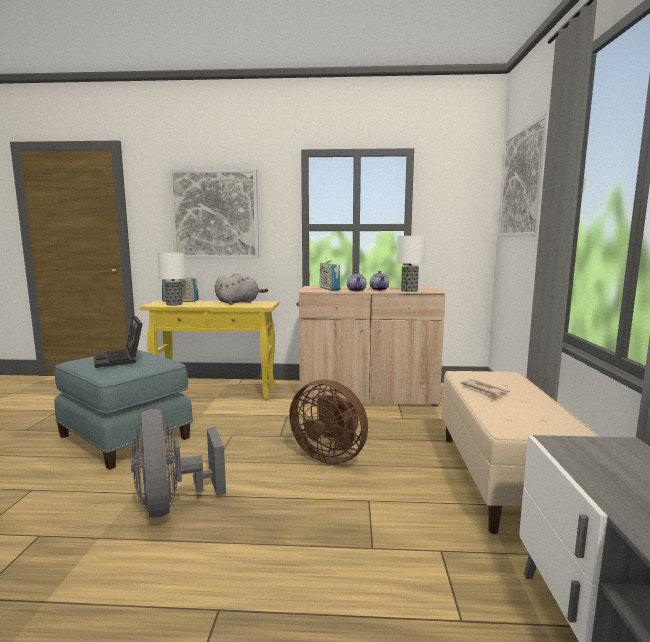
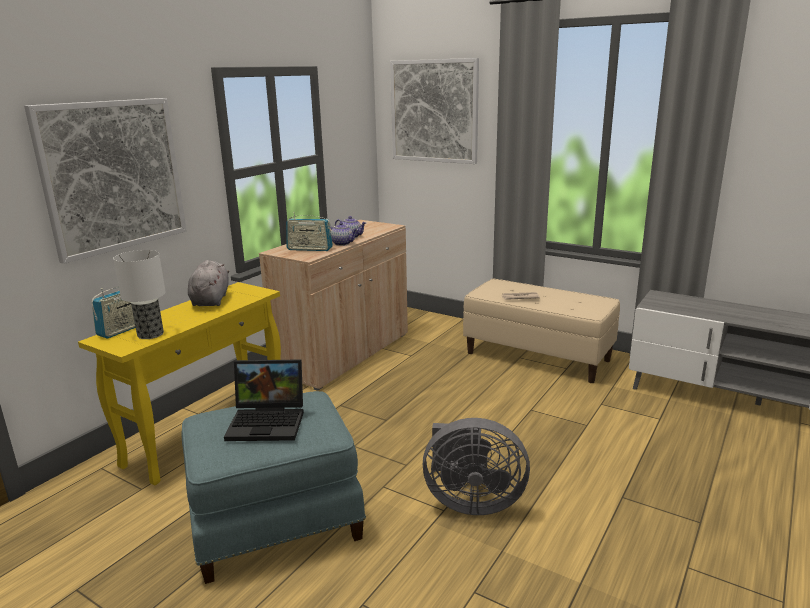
camera: 60 degrees left, 10 degrees up
brown fan [289,379,368,464] -> none
table lamp [397,236,425,292] -> none

